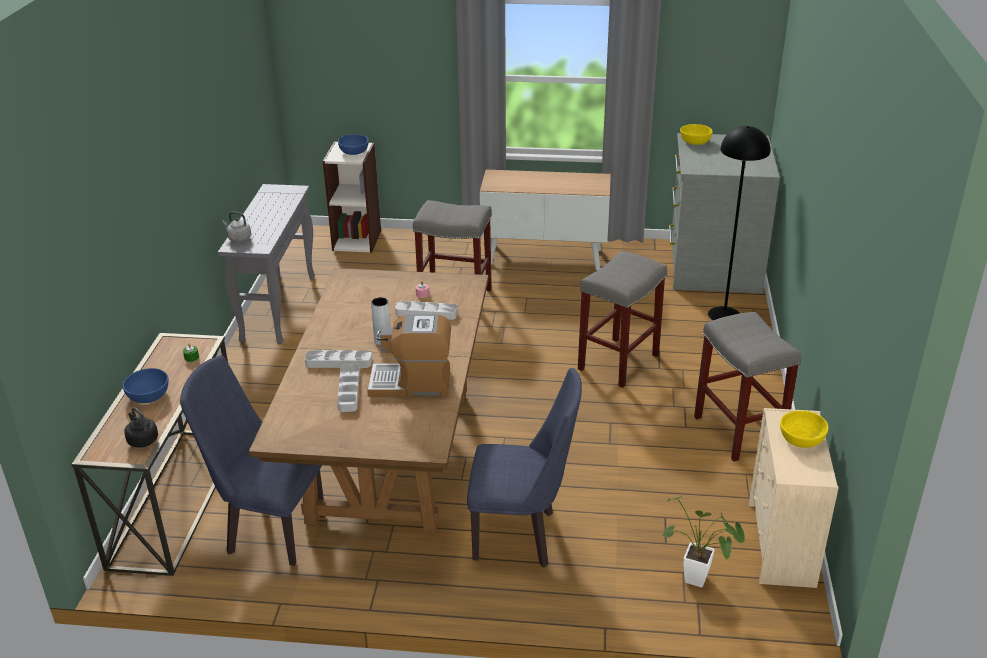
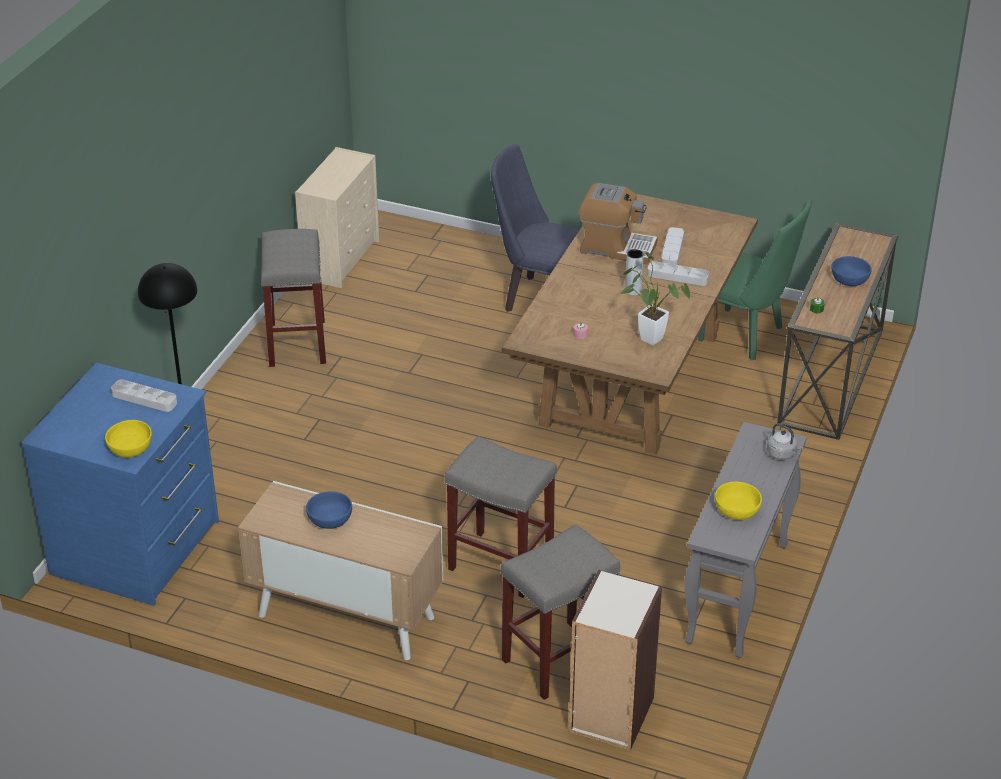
camera: 165 degrees left, 5 degrees up
black kettle [124,407,158,448] -> none
blue chair [180,355,325,566] -> green chair [698,199,812,360]
blue bowl [338,134,369,155] -> blue bowl moved to [306,491,352,529]
grey tray [395,301,458,320] -> grey tray moved to [111,379,177,412]
grey stool [578,251,667,388] -> grey stool moved to [501,524,620,700]
potted plant [662,496,745,587] -> potted plant moved to [619,252,690,346]
grey dresser [669,133,780,294] -> blue dresser [21,363,219,606]
yellow bowl [780,411,829,448] -> yellow bowl moved to [715,482,762,520]

